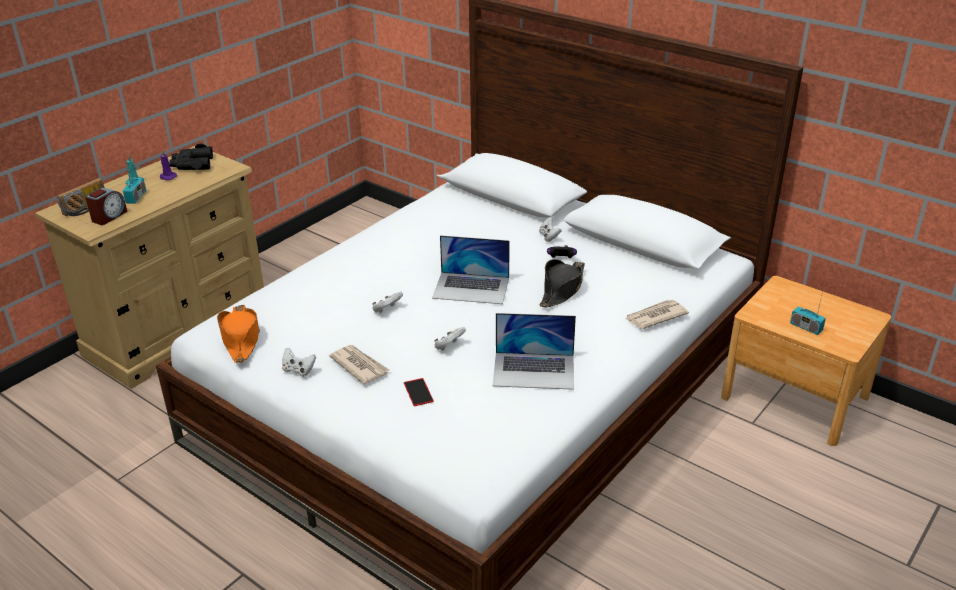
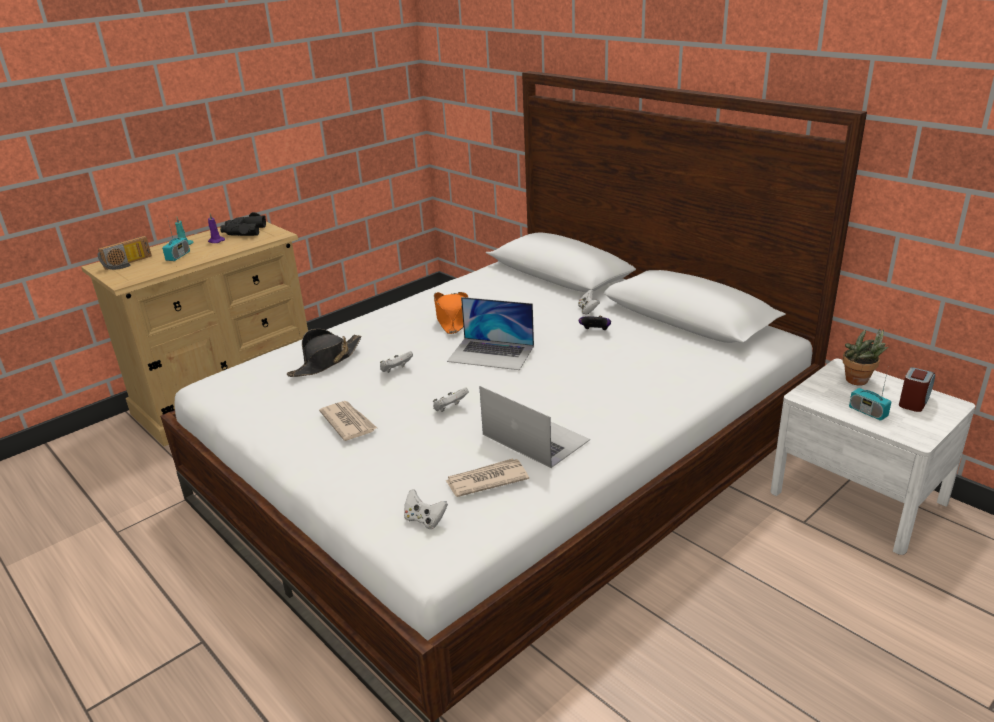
camera: 10 degrees right, 5 degrees down
alarm clock [85,188,127,225] -> alarm clock moved to [899,367,935,412]
orange hat [217,305,260,363] -> orange hat moved to [434,292,469,334]
white game controller [282,348,316,377] -> white game controller moved to [404,489,448,529]
phone [404,378,434,406] -> none
laptop [493,313,576,390] -> laptop turned 150 degrees counterclockwise [479,386,590,468]
black hat [539,259,585,307] -> black hat moved to [287,329,361,377]
newspaper [625,300,689,329] -> newspaper moved to [446,459,529,497]
brown nightstand [721,276,891,446] -> white nightstand [770,359,975,555]
none -> potted plant [842,329,888,385]

